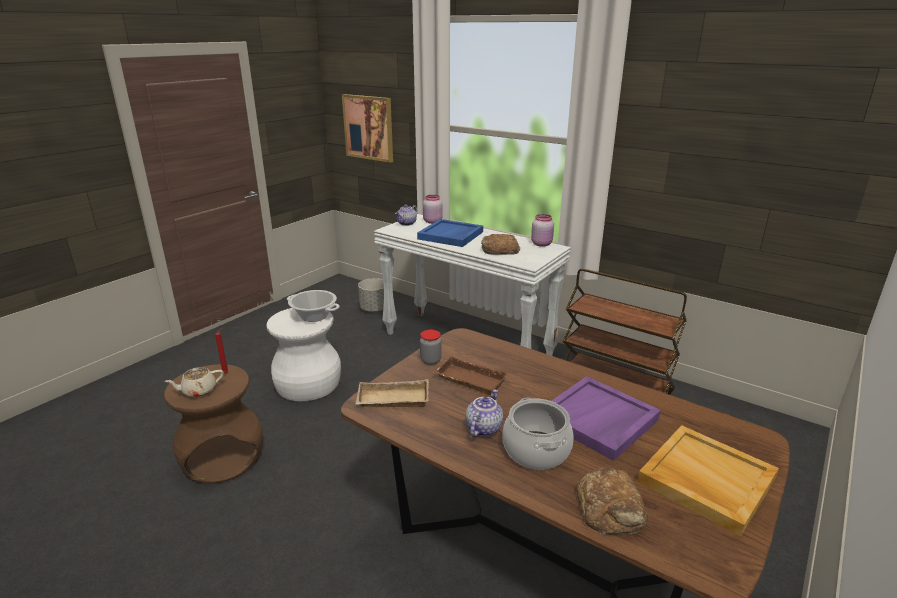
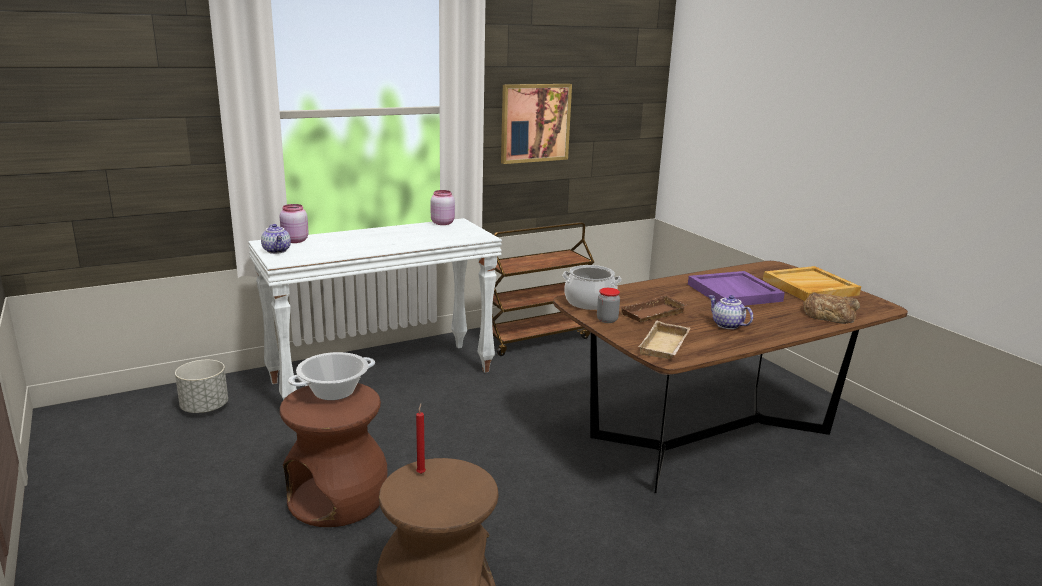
camera: 65 degrees left, 5 degrees down
beige teapot [165,367,223,397] -> none
white stool [266,308,341,402] -> brown stool [280,383,388,527]
picture [342,94,393,163] -> picture moved to [501,84,572,164]
blue tray [417,219,483,247] -> none
bread [481,234,520,255] -> none
cooking pot [502,398,573,470] -> cooking pot moved to [562,265,622,310]

